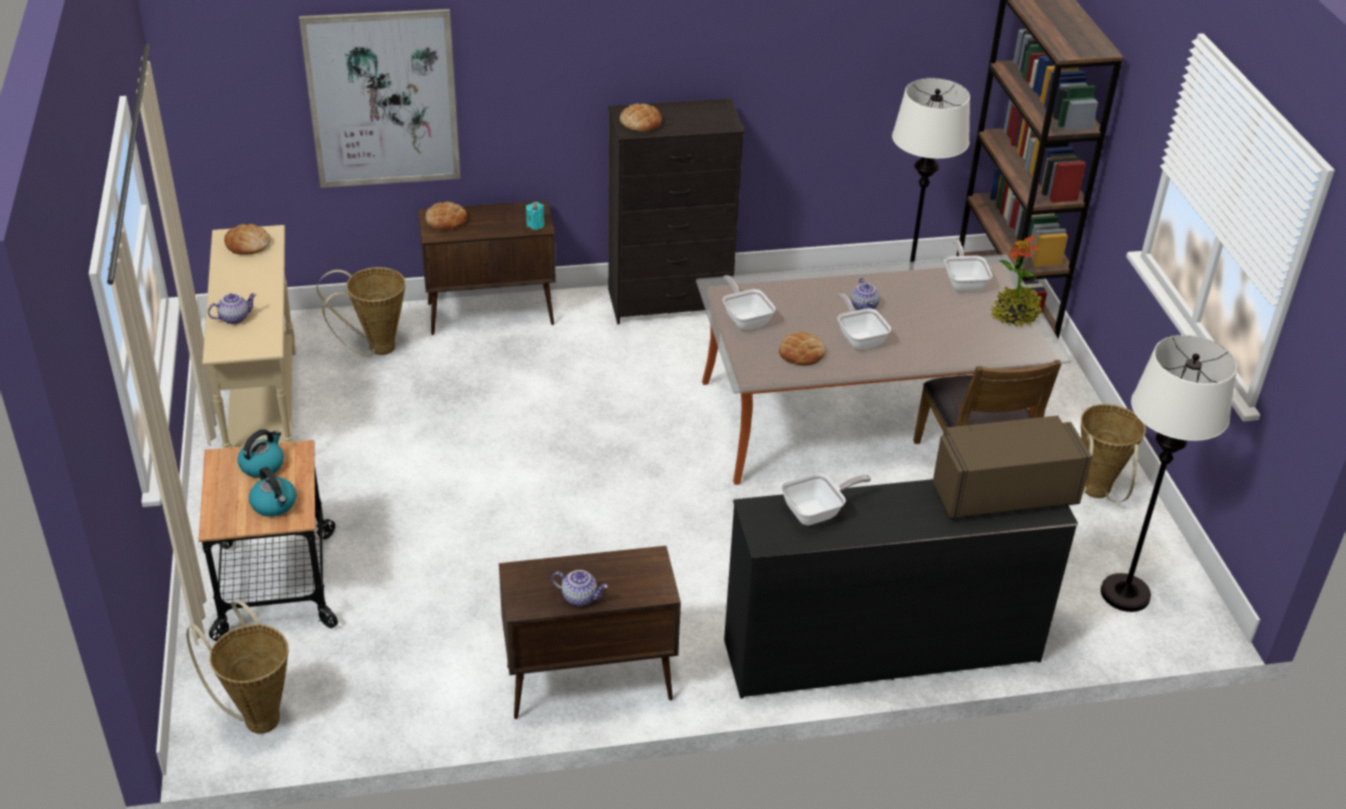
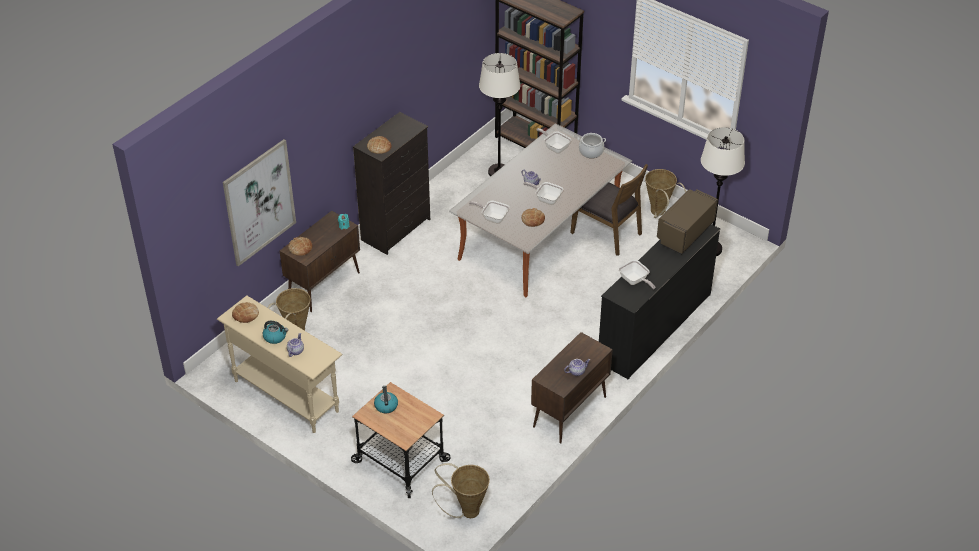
camera: 40 degrees left, 5 degrees up
kettle [249,467,296,517] -> kettle moved to [263,321,288,344]
frying pan [781,473,871,525] -> frying pan turned 120 degrees clockwise [619,260,655,289]
potted plant [990,235,1043,327] -> cooking pot [578,133,606,158]

